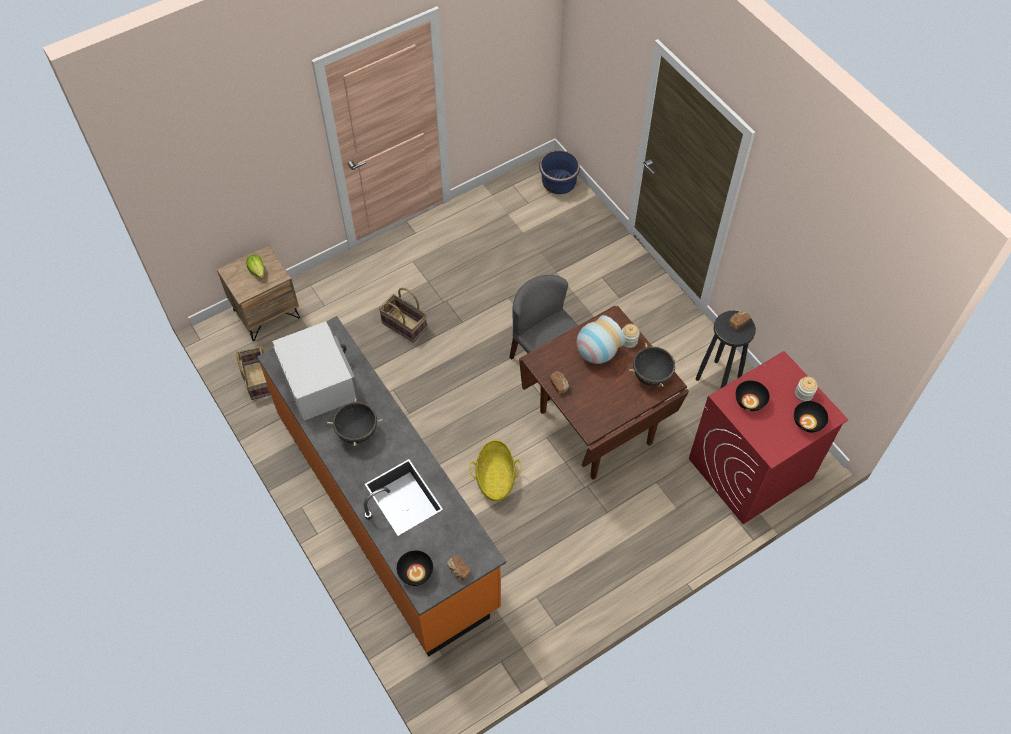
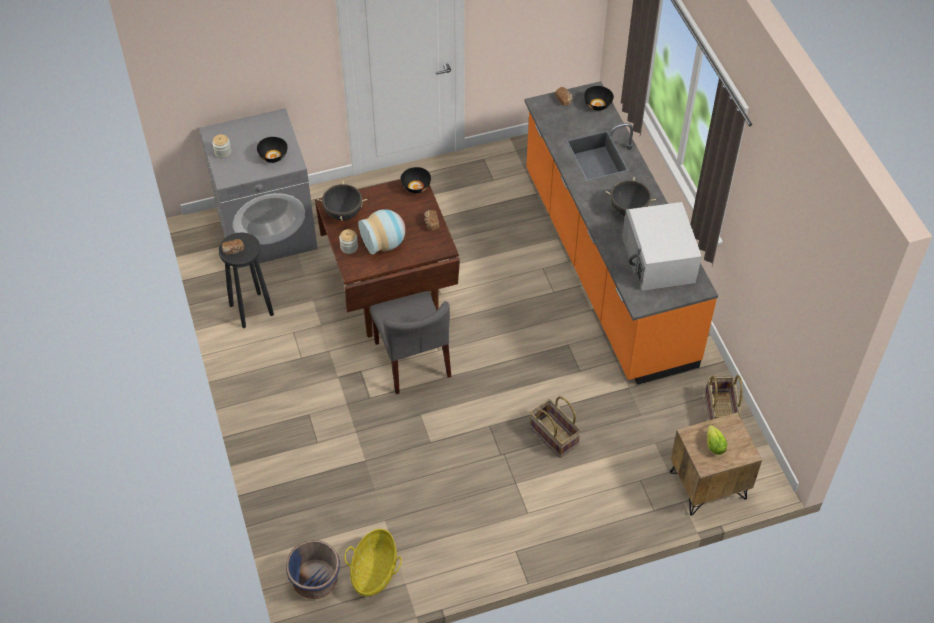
camera: 165 degrees left, 5 degrees down
basket [469,440,522,501] -> basket moved to [344,529,402,596]
red washing machine [689,351,848,524] -> grey washing machine [199,108,318,269]
black bowl [794,401,828,432] -> black bowl moved to [400,167,431,193]

